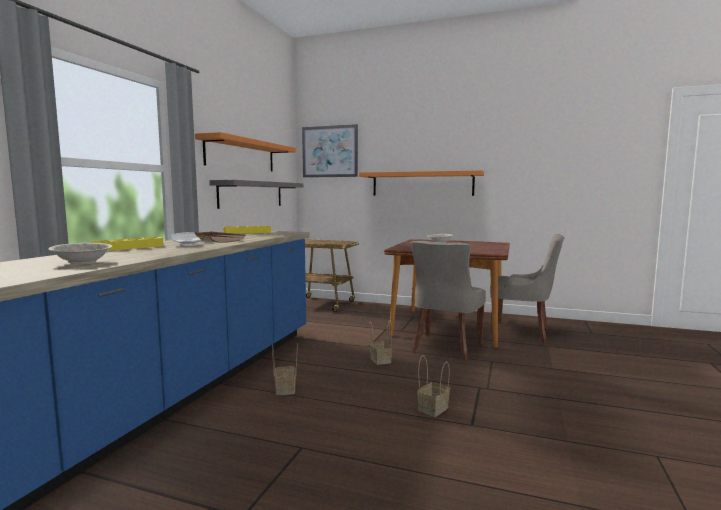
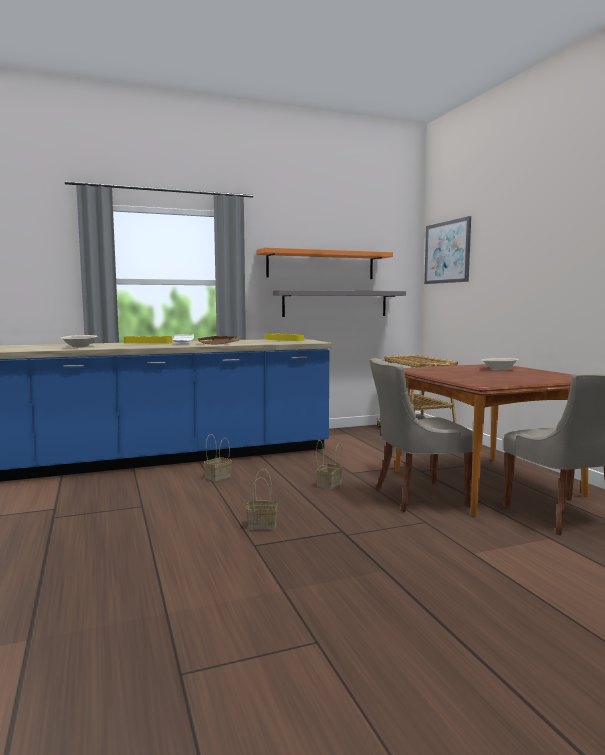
camera: 50 degrees right, 0 degrees up
orange shelf [359,170,484,196] -> none

